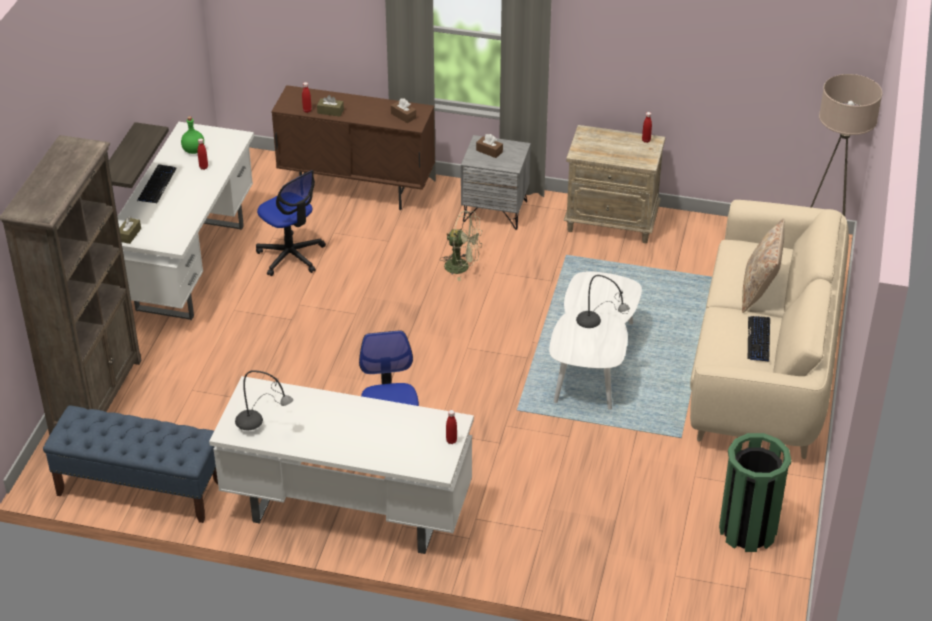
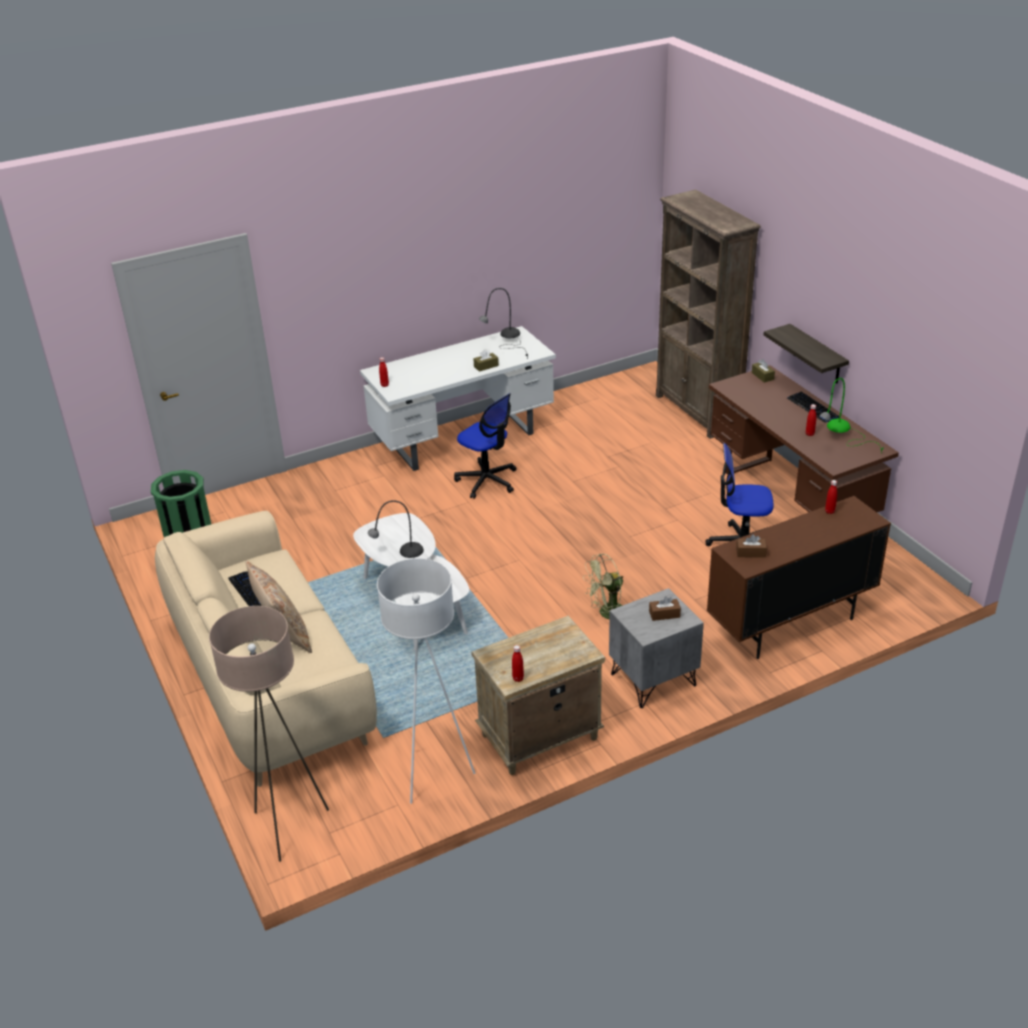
camera: 140 degrees right, 5 degrees down
blue bench [43,405,218,523] -> none
white desk [117,122,254,320] -> brown desk [709,365,899,512]
green bottle [181,116,204,154] -> green table lamp [820,378,884,453]
brown tissue box [317,95,344,117] -> brown tissue box moved to [474,349,499,372]
none -> white floor lamp [377,558,475,804]

